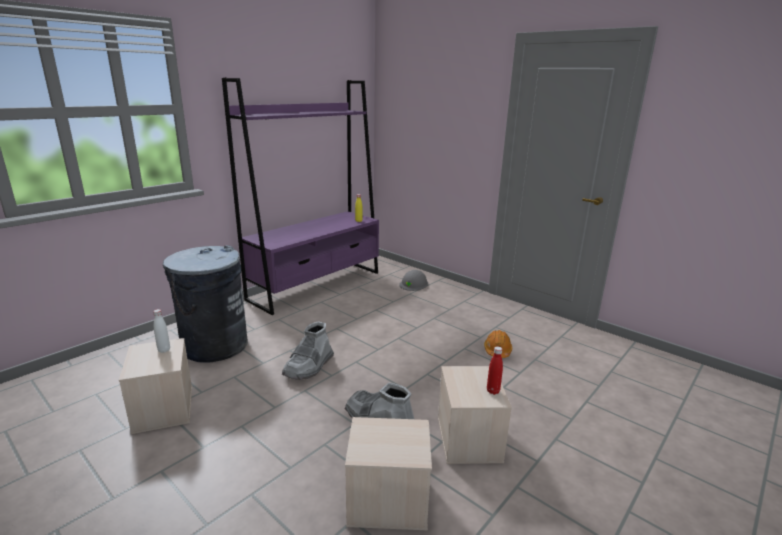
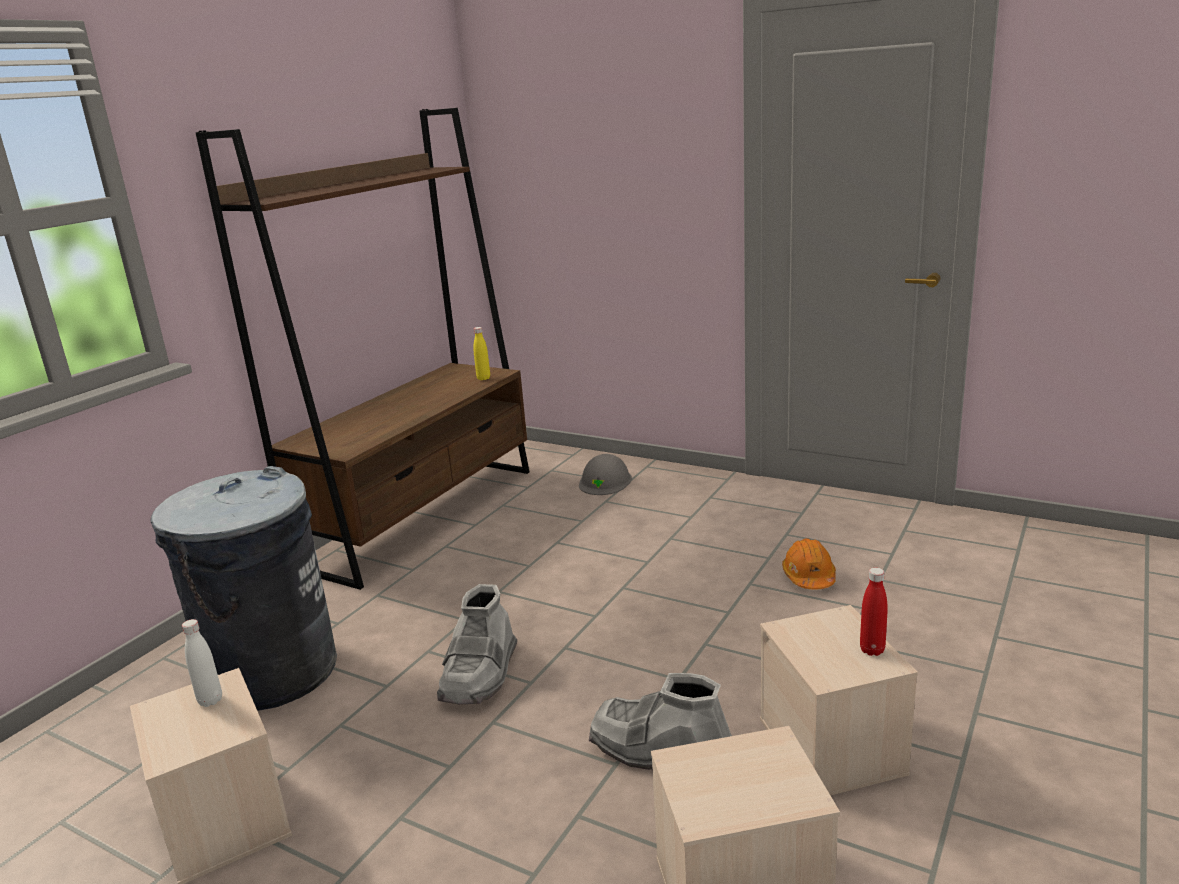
camera: 10 degrees left, 0 degrees up
purple bookcase [222,77,379,315] -> brown bookcase [196,108,529,590]

